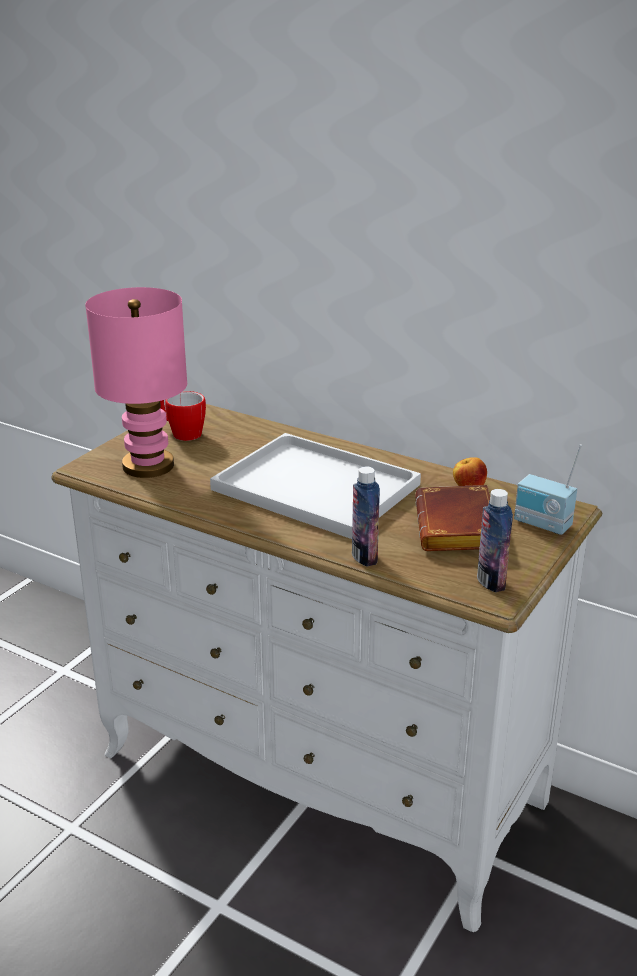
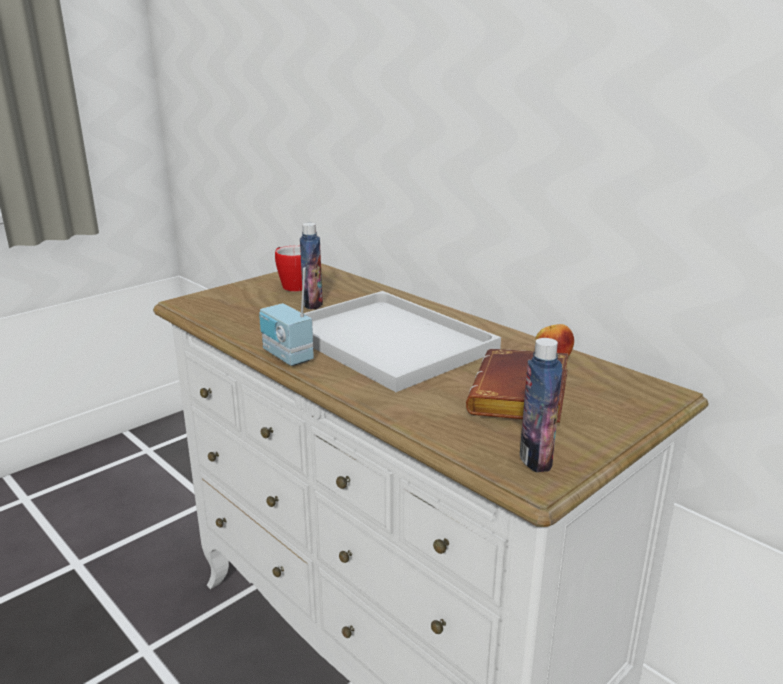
camera: 15 degrees right, 5 degrees down
pink table lamp [85,287,187,478] -> none
bottle [352,467,380,567] -> bottle moved to [300,223,323,309]
radio [514,444,582,535] -> radio moved to [259,267,314,366]

